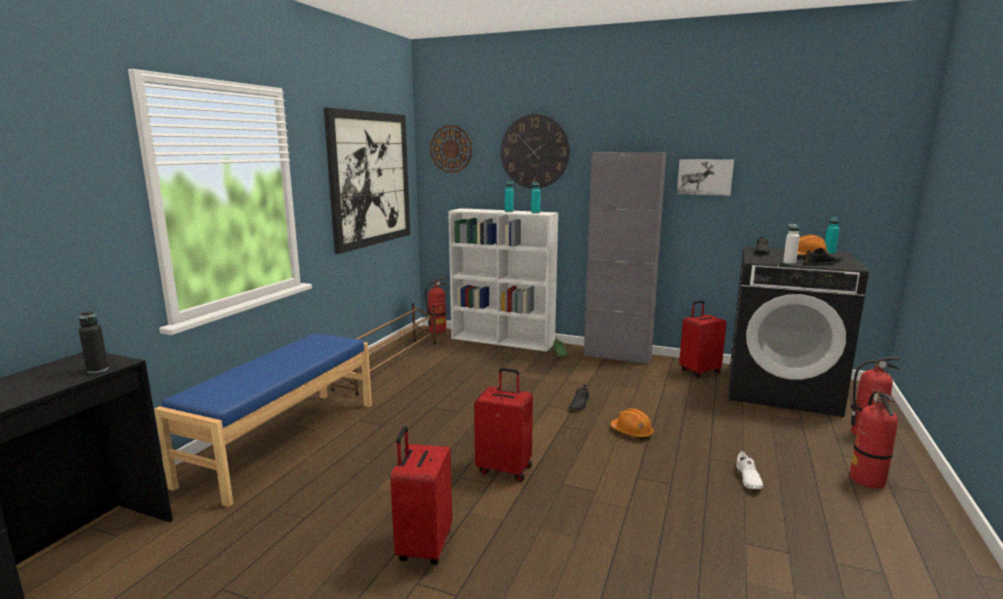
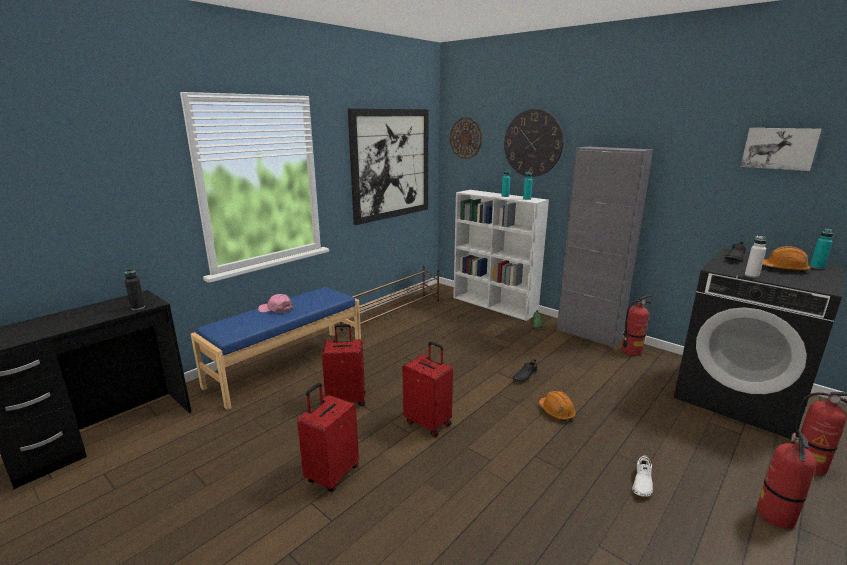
camera: 20 degrees right, 5 degrees up
fire extinguisher [425,278,447,333] -> fire extinguisher moved to [622,295,651,356]
picture [677,159,734,196] -> picture moved to [741,128,821,171]
red suitcase [679,300,727,378] -> red suitcase moved to [322,324,366,406]
black shoe [803,248,844,265] -> none
none -> pink cap [258,294,293,313]

